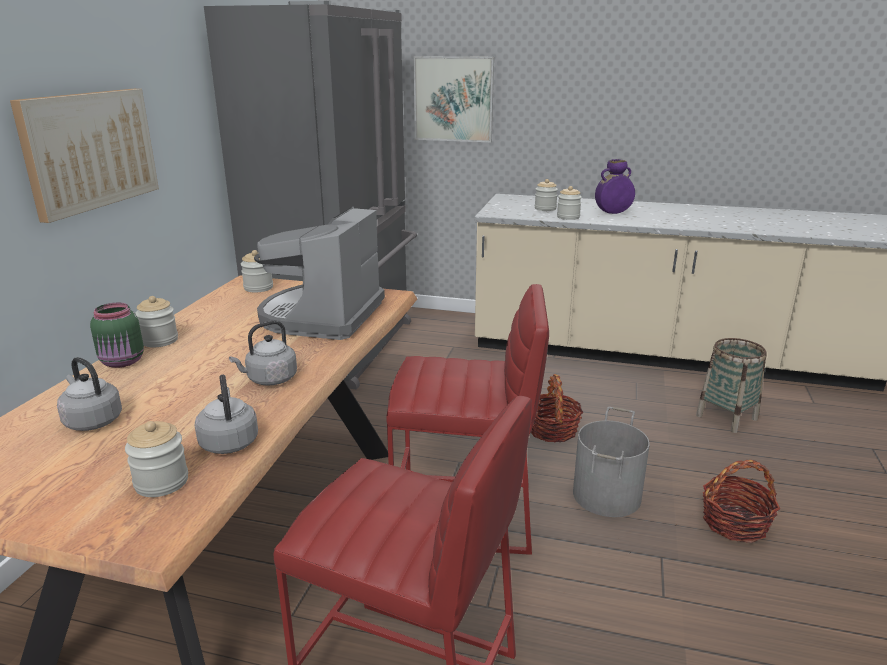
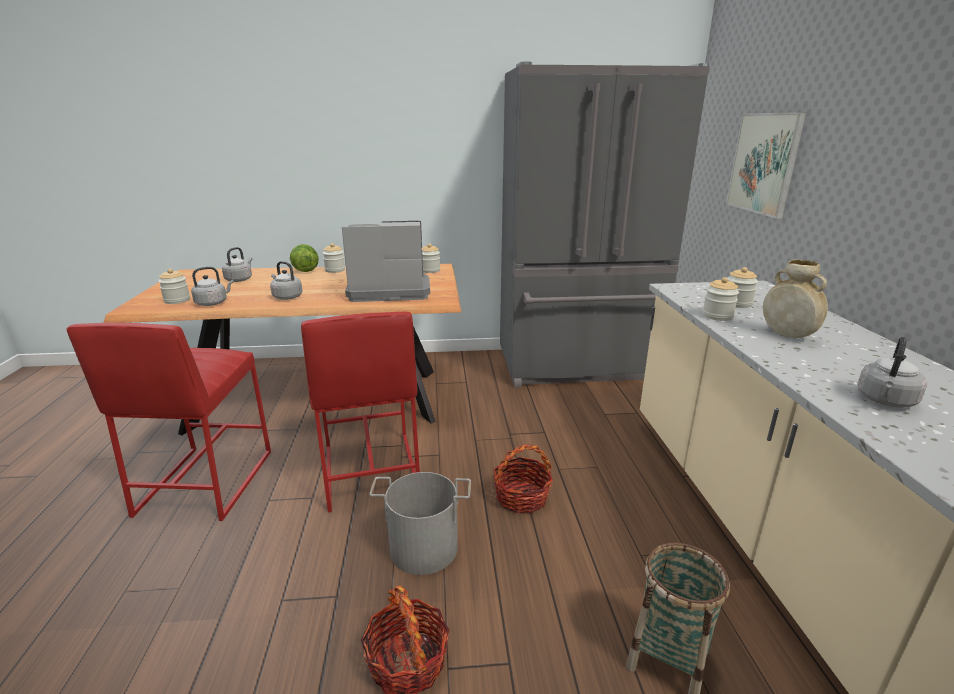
camera: 70 degrees right, 0 degrees up
picture [10,89,159,223] -> none
green jar [90,303,144,368] -> lettuce [290,244,319,272]
purple vase [595,159,635,214] -> beige vase [763,259,828,338]
none -> grey kettle [857,337,927,408]

